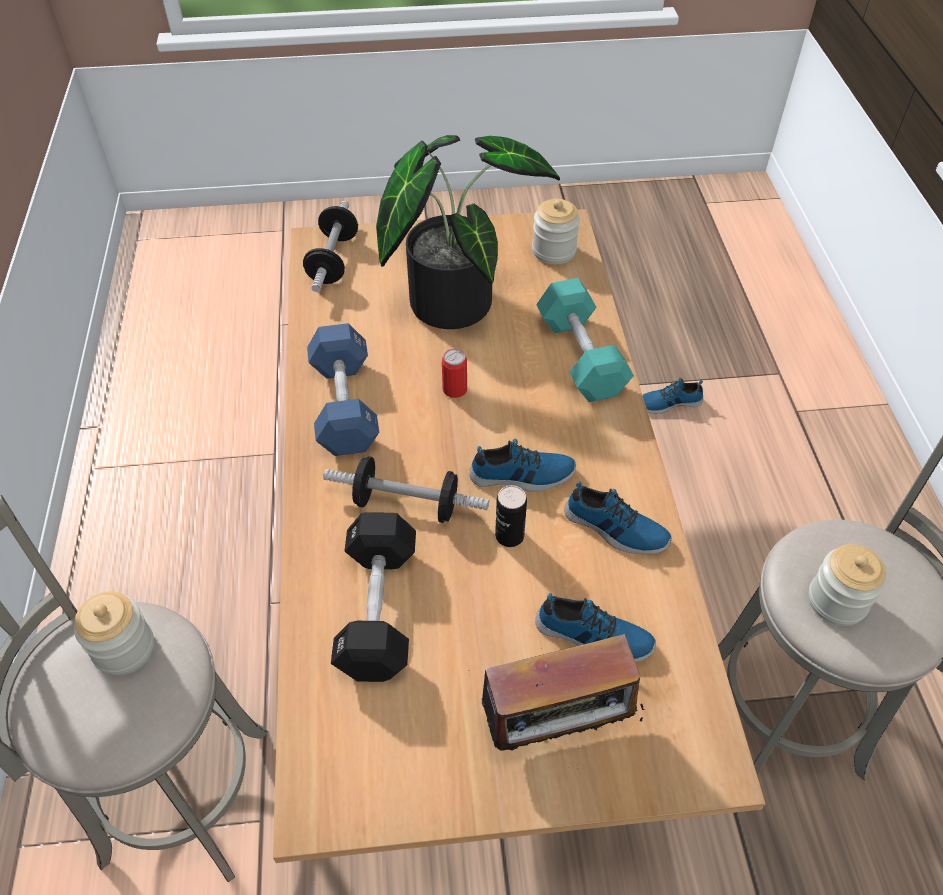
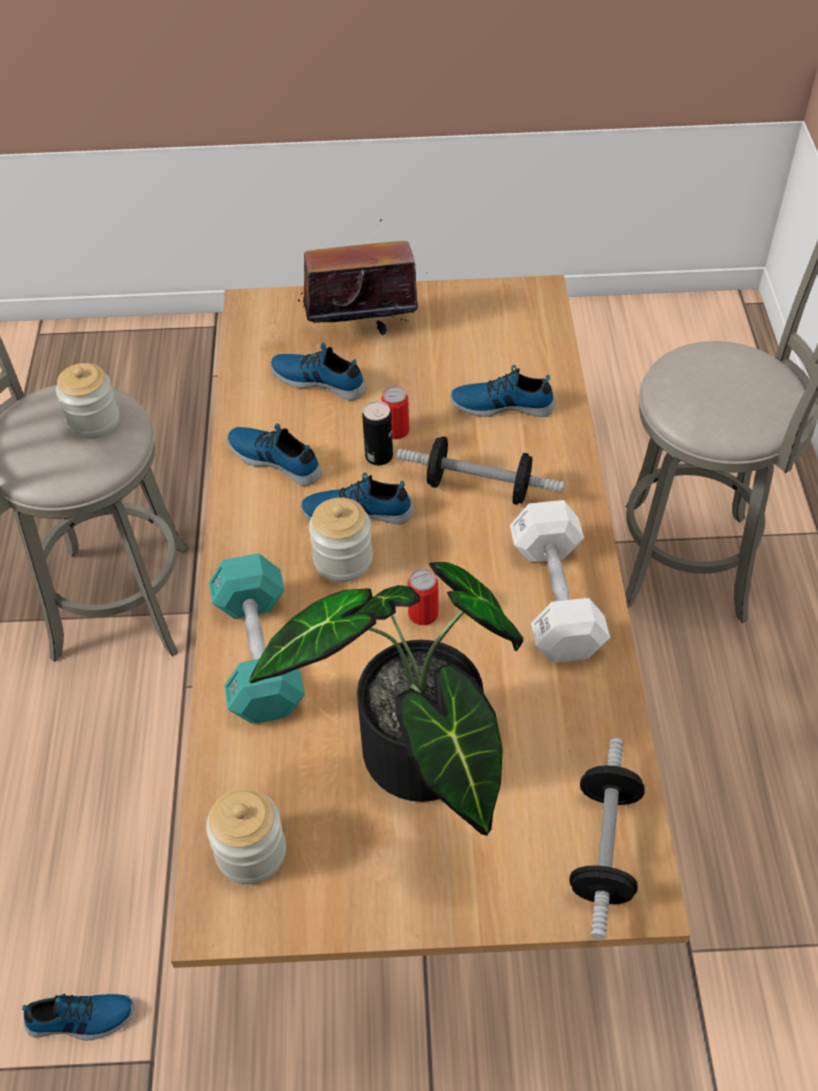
camera: 175 degrees left, 0 degrees up
jar [74,591,154,676] -> jar moved to [309,497,373,582]
blue dumbbell [307,323,379,456] -> white dumbbell [510,500,610,662]
black dumbbell [331,512,416,682] -> shoe [451,365,555,417]
none -> can [381,386,409,439]

